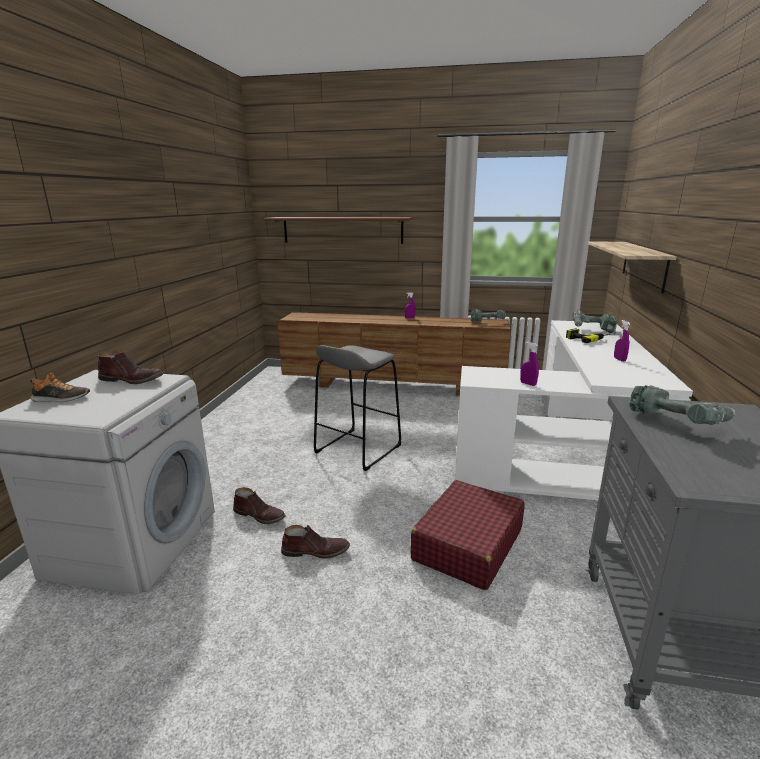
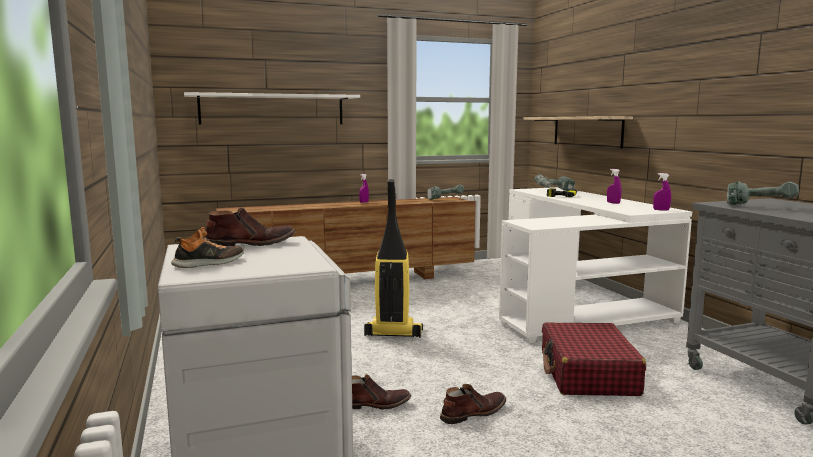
camera: 30 degrees left, 10 degrees down
brown shelf [263,217,413,244] -> white shelf [184,92,360,125]
grey stool [314,345,402,471] -> vacuum cleaner [364,179,423,338]
purple spray bottle [520,342,539,386] -> purple spray bottle moved to [653,173,671,211]

